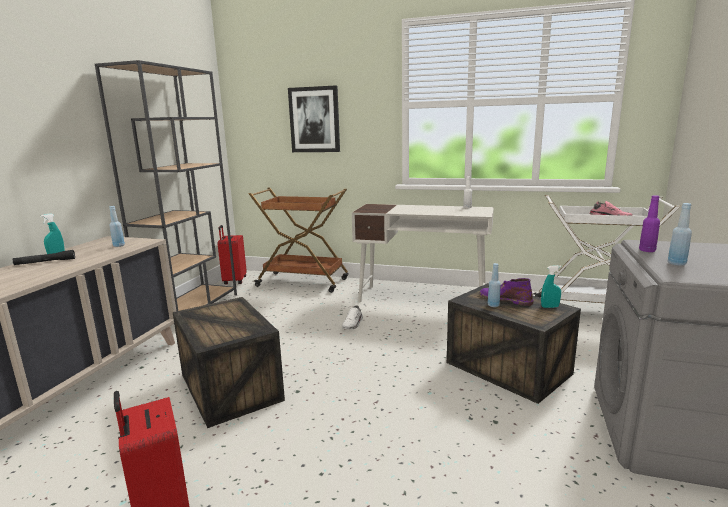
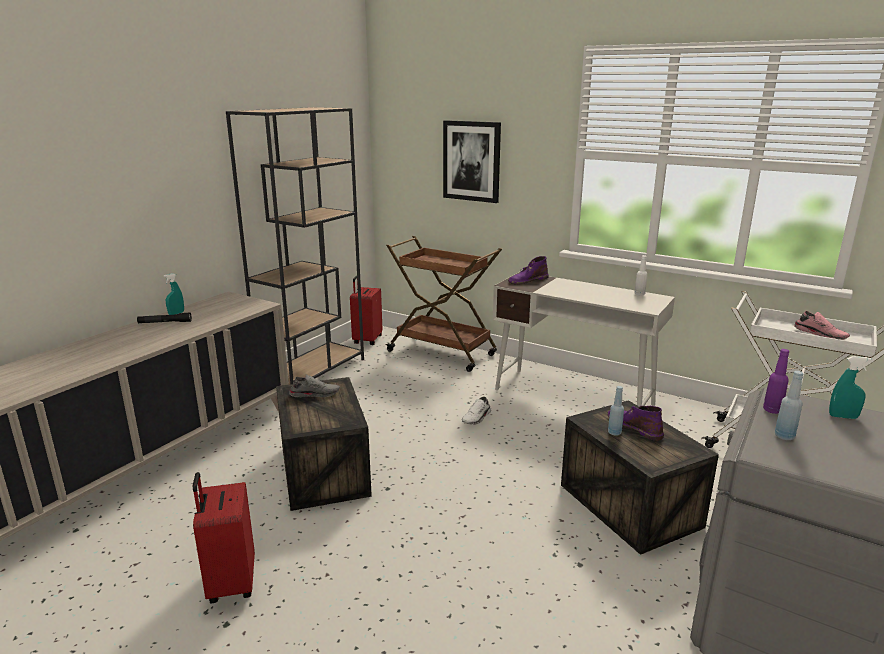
camera: 15 degrees right, 5 degrees up
blue bottle [109,206,125,247] -> none
turquoise spray bottle [541,265,562,308] -> turquoise spray bottle moved to [829,356,871,419]
none -> grey shoe [289,374,340,397]
none -> purple boot [508,256,549,284]

